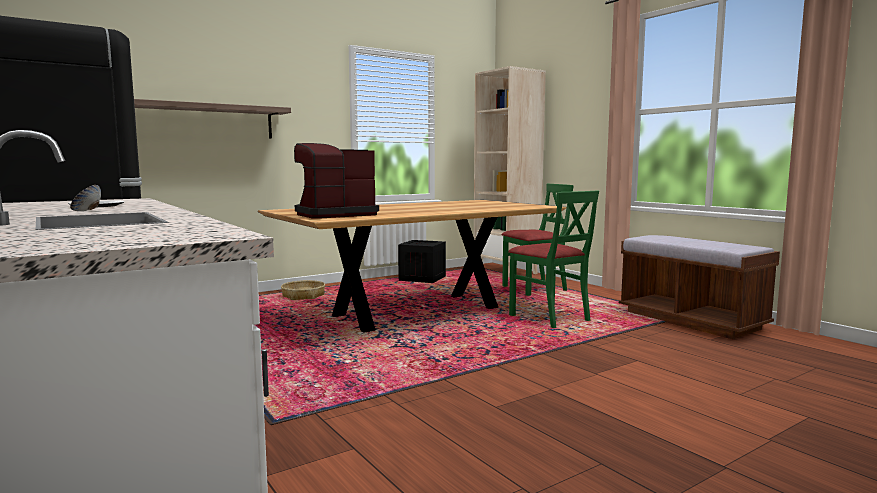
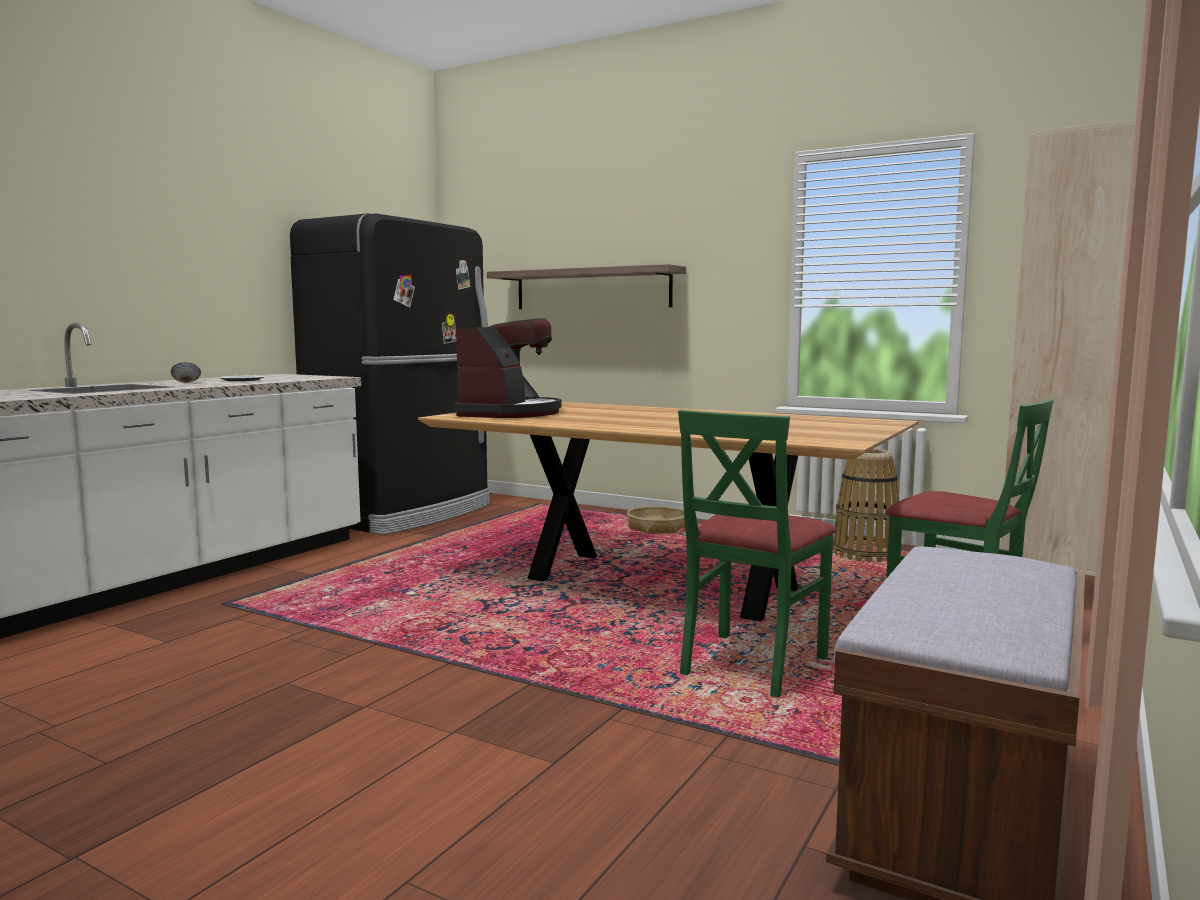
camera: 65 degrees right, 0 degrees up
coffee machine [294,143,379,219] -> coffee machine turned 75 degrees clockwise [453,318,562,418]
crate [398,240,446,283] -> basket [832,448,902,562]

